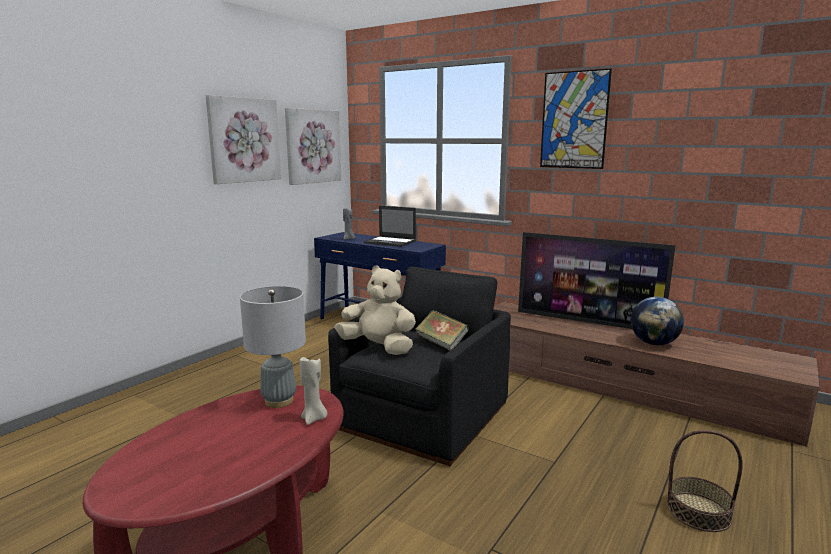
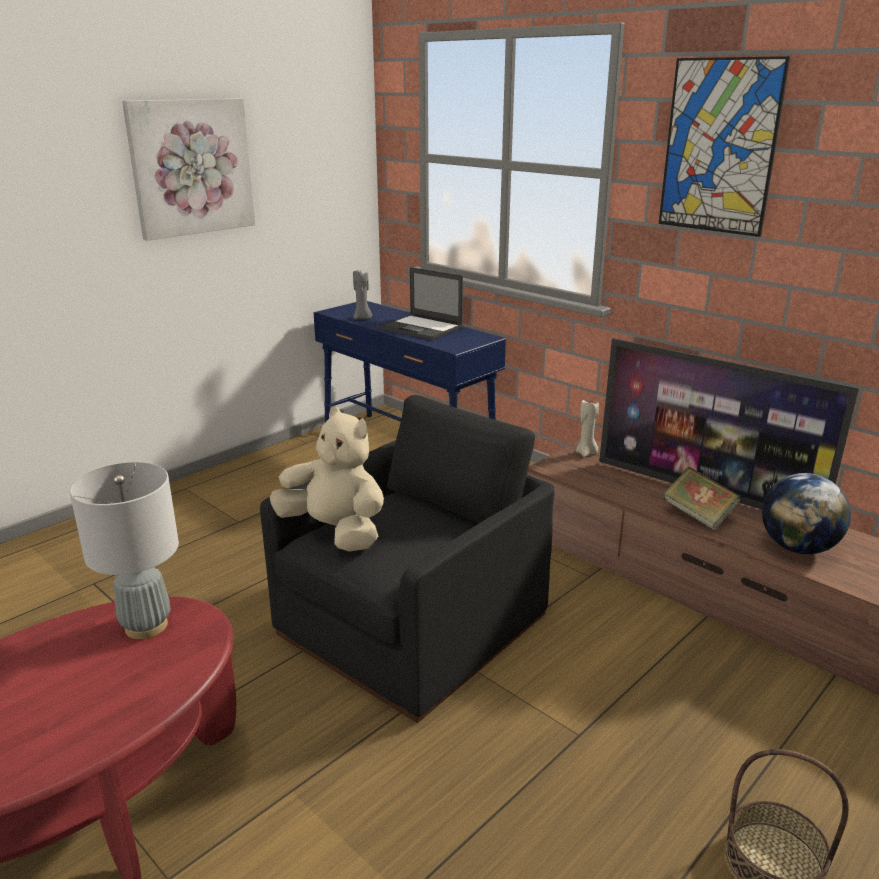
camera: 10 degrees right, 10 degrees up
picture [285,108,341,185] -> none
beige candle [300,357,327,425] -> beige candle moved to [576,398,599,457]
book [415,310,469,350] -> book moved to [664,467,741,531]

